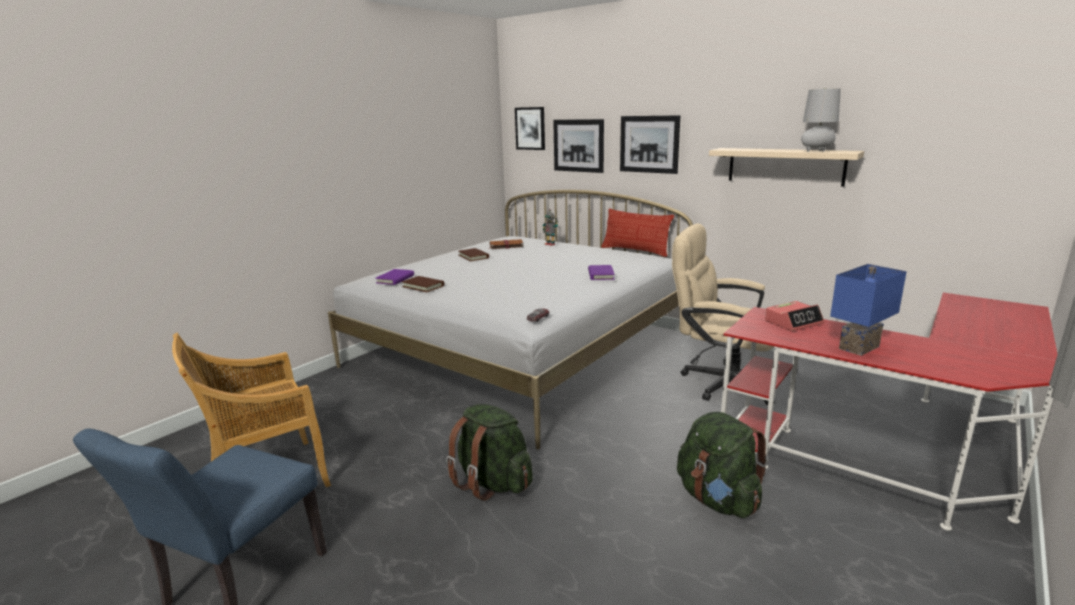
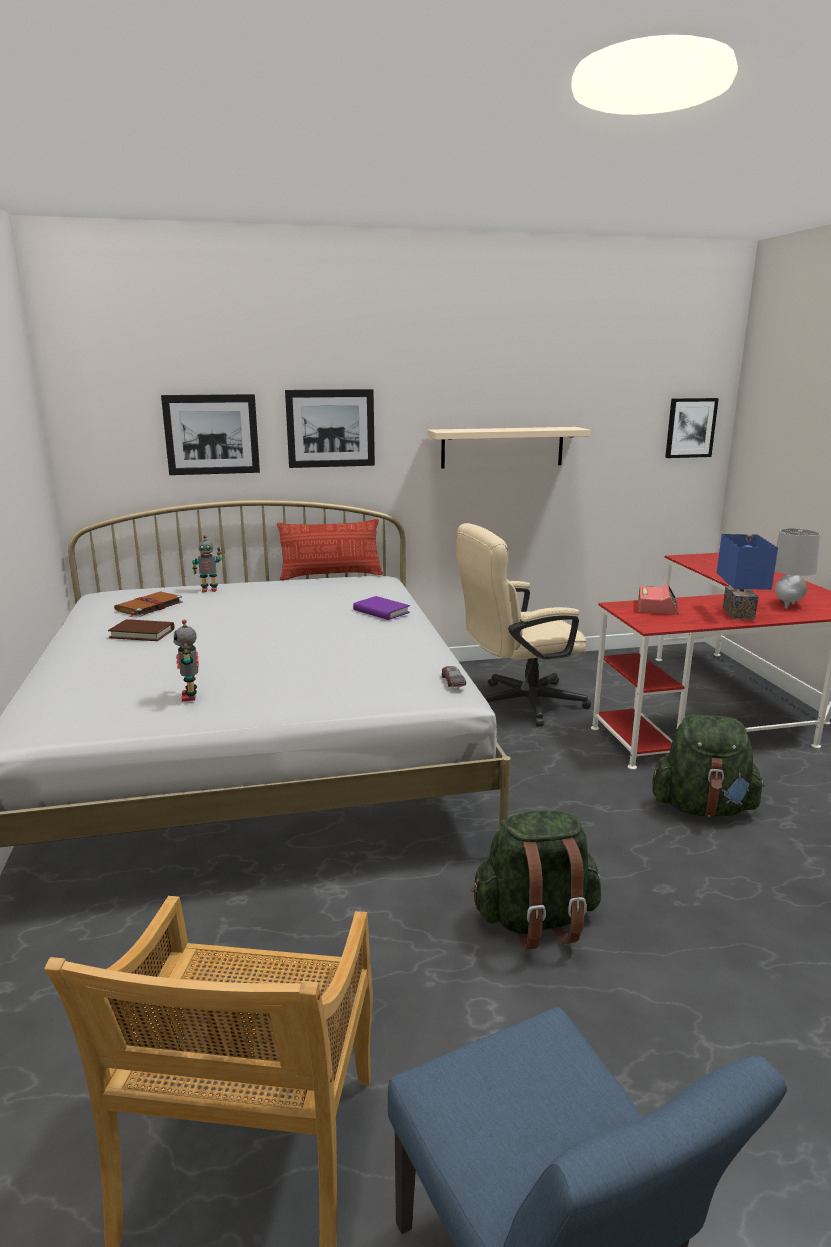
camera: 50 degrees left, 0 degrees up
purple book [375,269,414,285] -> none
brown book [402,276,444,292] -> toy robot [173,619,199,702]
picture [515,107,545,150] -> picture moved to [665,398,719,458]
grey table lamp [801,88,841,152] -> grey table lamp moved to [775,528,820,609]

